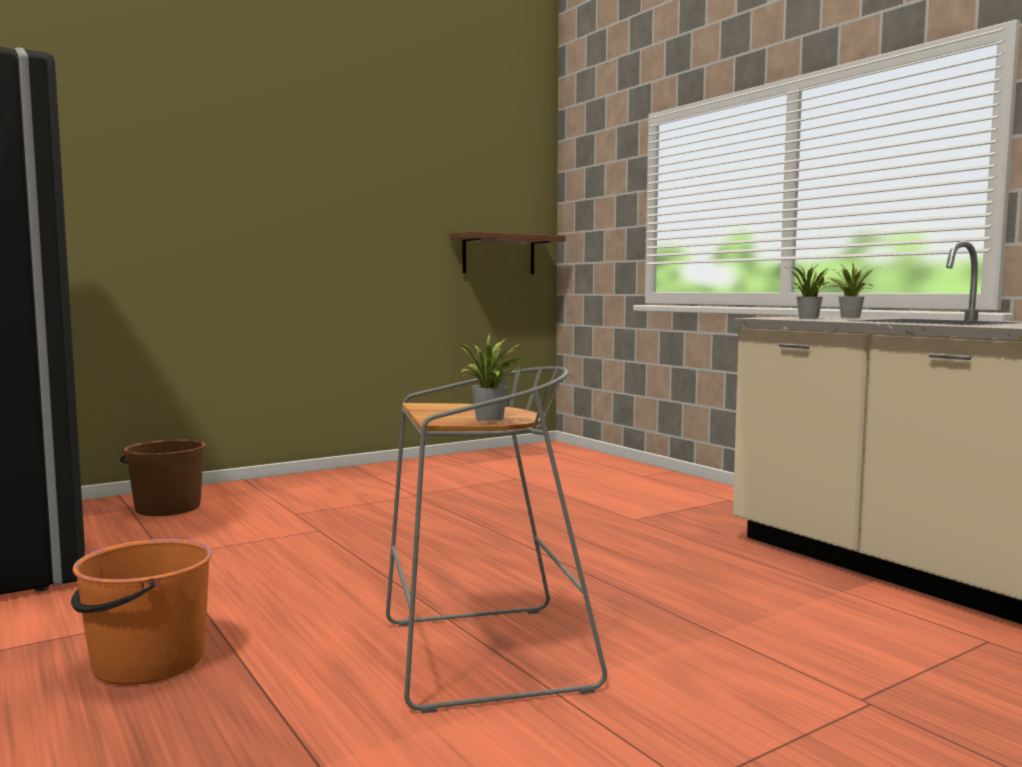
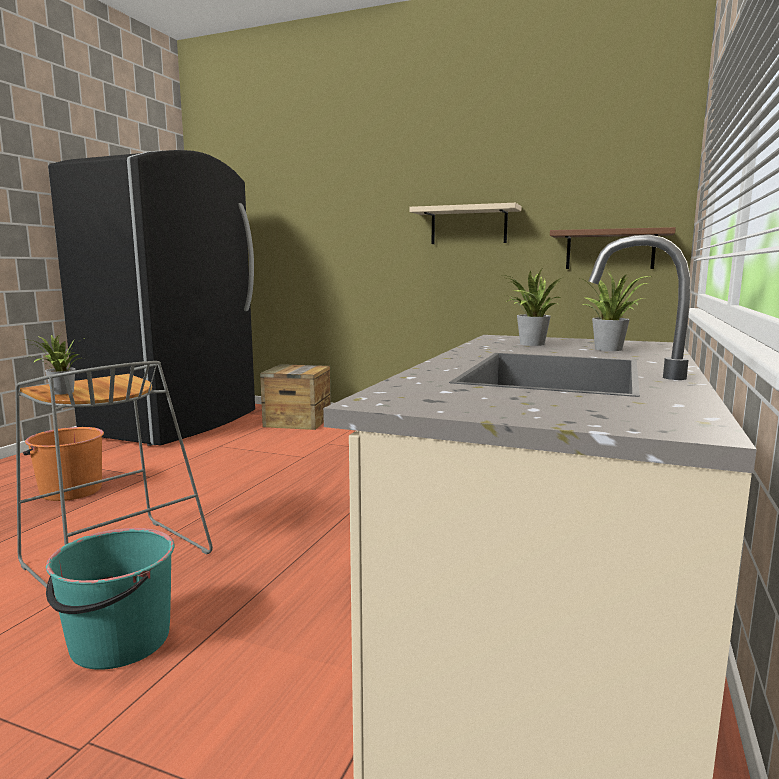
camera: 55 degrees right, 5 degrees up
brown bucket [120,439,206,516] -> crate [260,364,331,430]
none -> turquoise bucket [46,528,175,670]
none -> beige shelf [409,203,521,244]

